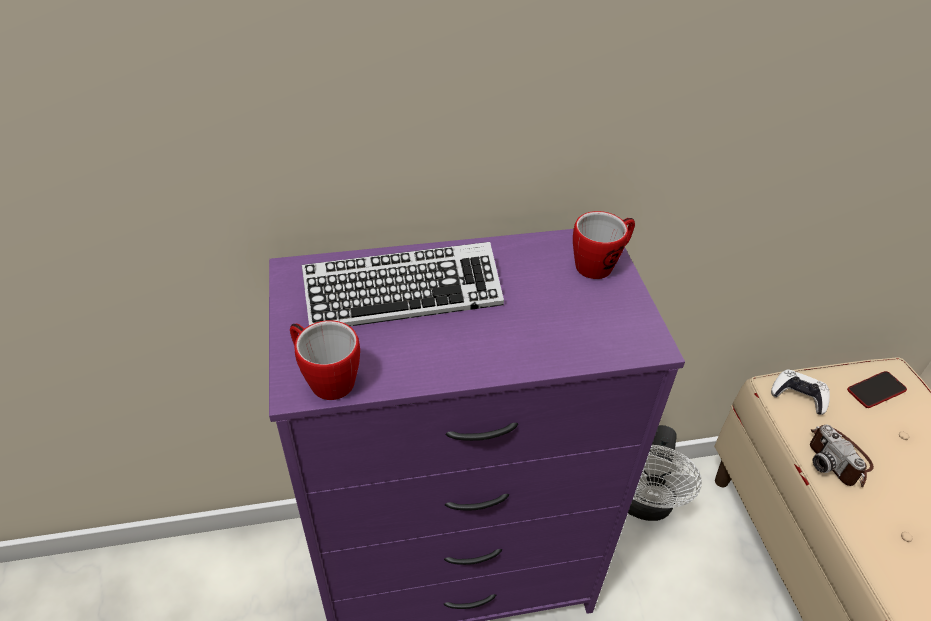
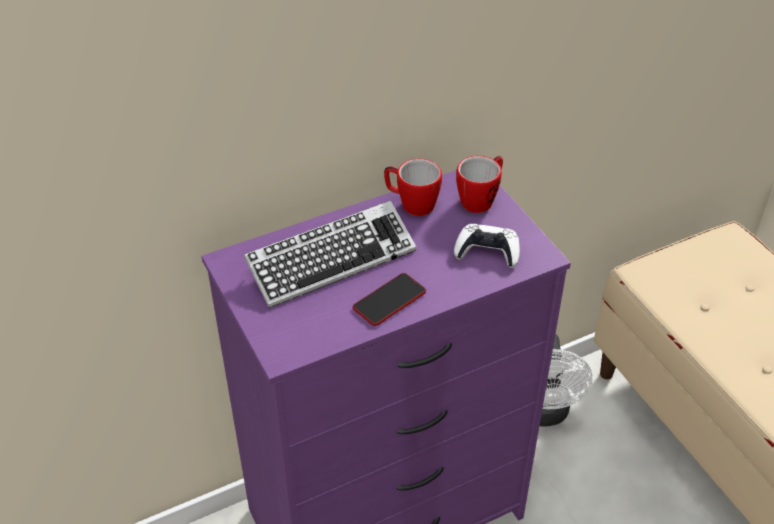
camera: 15 degrees left, 0 degrees up
mug [290,320,360,400] -> mug moved to [384,159,442,216]
white game controller [771,369,830,415] -> white game controller moved to [454,224,520,268]
camera [810,424,874,487] -> none
phone [847,371,907,408] -> phone moved to [353,273,426,326]

